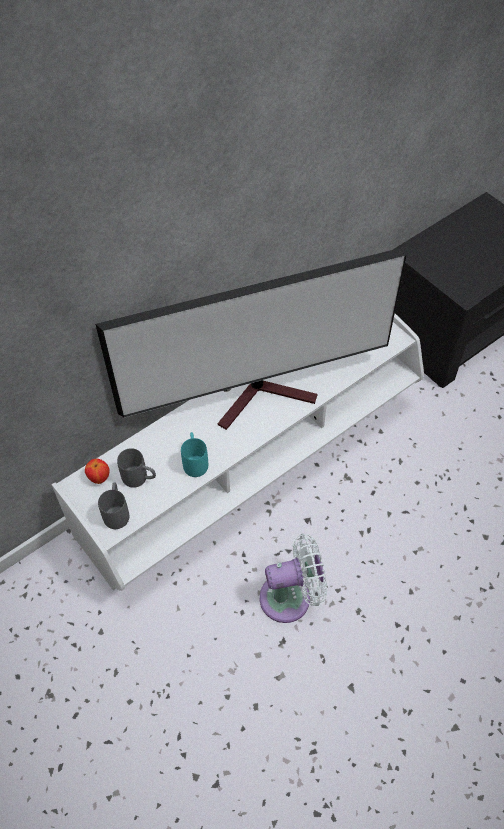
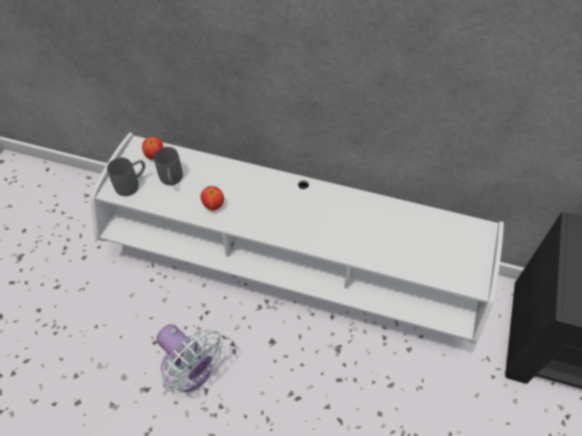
camera: 55 degrees right, 0 degrees up
television [95,246,408,430] -> none
turquoise mug [181,432,208,477] -> apple [200,186,224,211]

